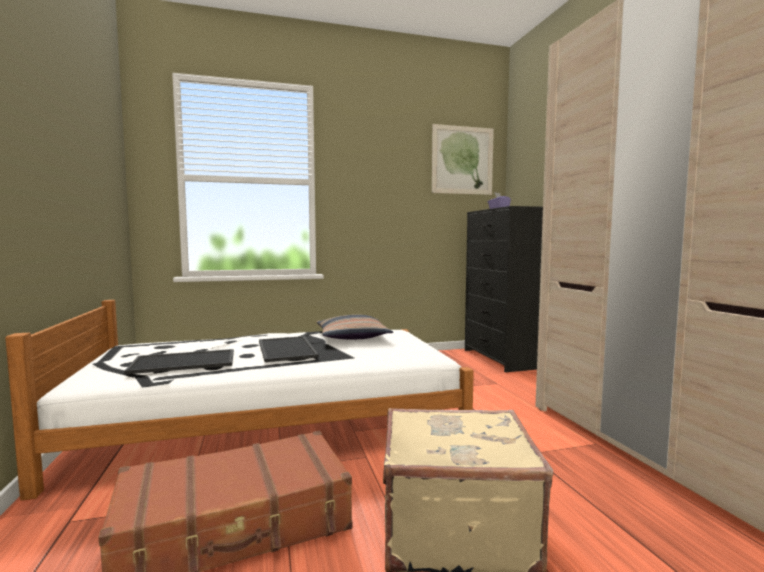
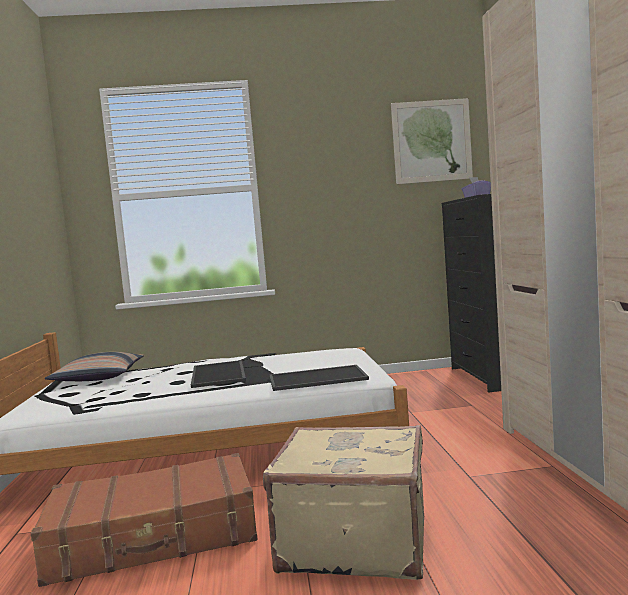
camera: 10 degrees right, 0 degrees up
tray [124,349,234,374] -> tray moved to [269,365,369,391]
pillow [317,314,393,339] -> pillow moved to [44,352,144,381]

